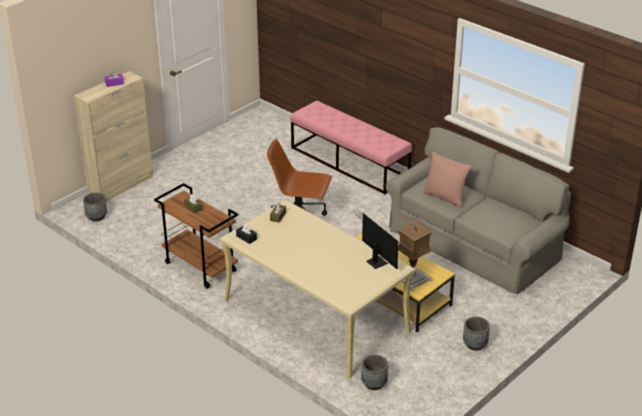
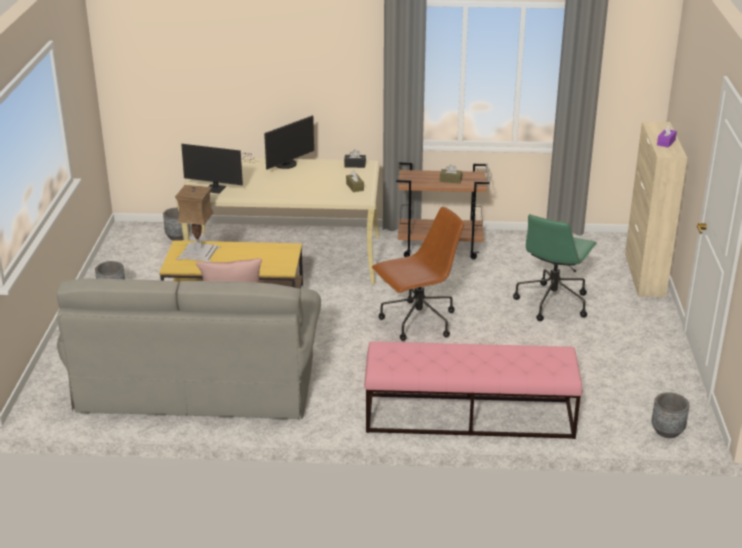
camera: 140 degrees right, 5 degrees down
grey planter [83,193,107,222] -> grey planter moved to [651,392,690,438]
none -> monitor [264,115,314,170]
none -> green office chair [513,214,597,321]

